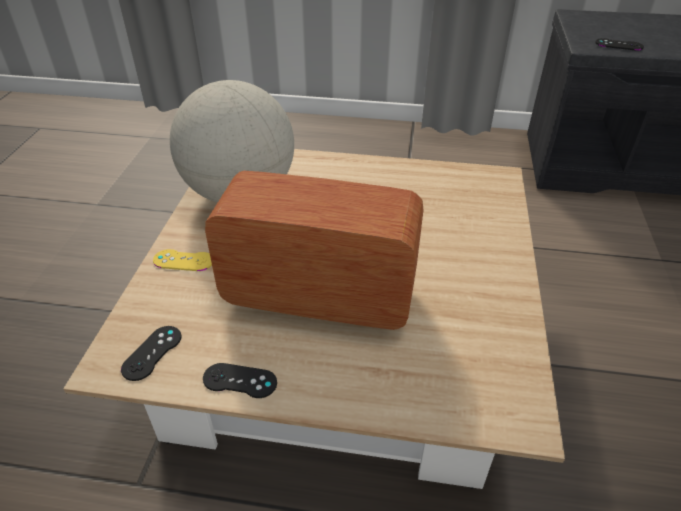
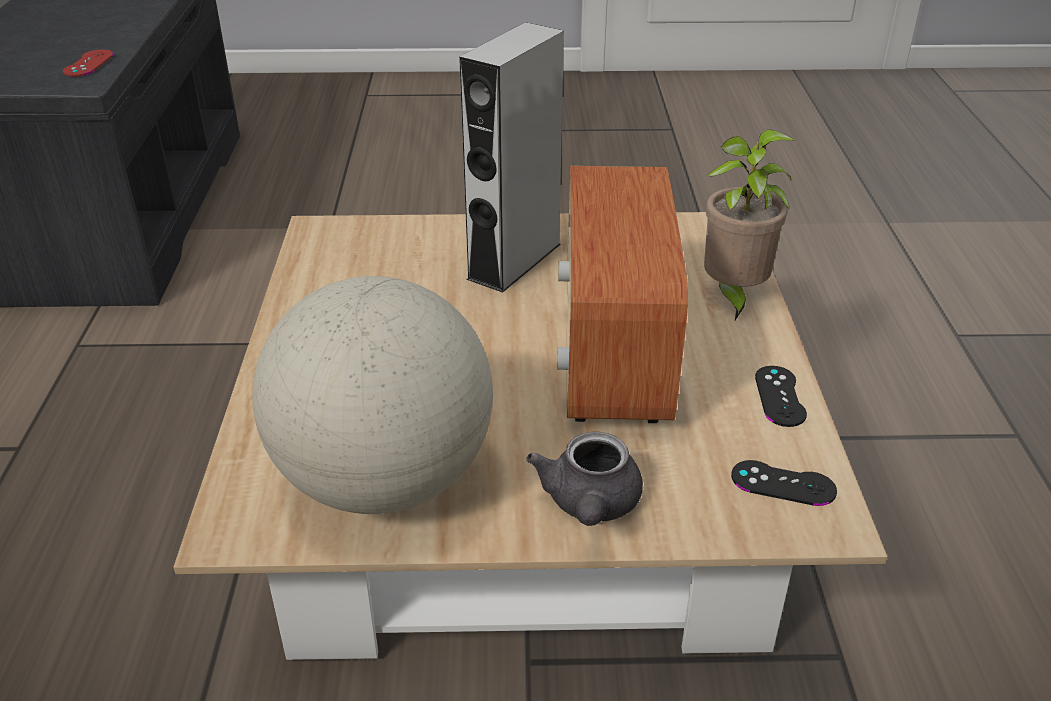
camera: 100 degrees left, 5 degrees down
yellow game controller [153,249,212,271] -> grey teapot [526,432,643,526]
black game controller [595,38,644,50] -> red game controller [63,50,113,77]
none -> grey speaker [459,22,564,293]
none -> potted plant [704,129,796,320]

